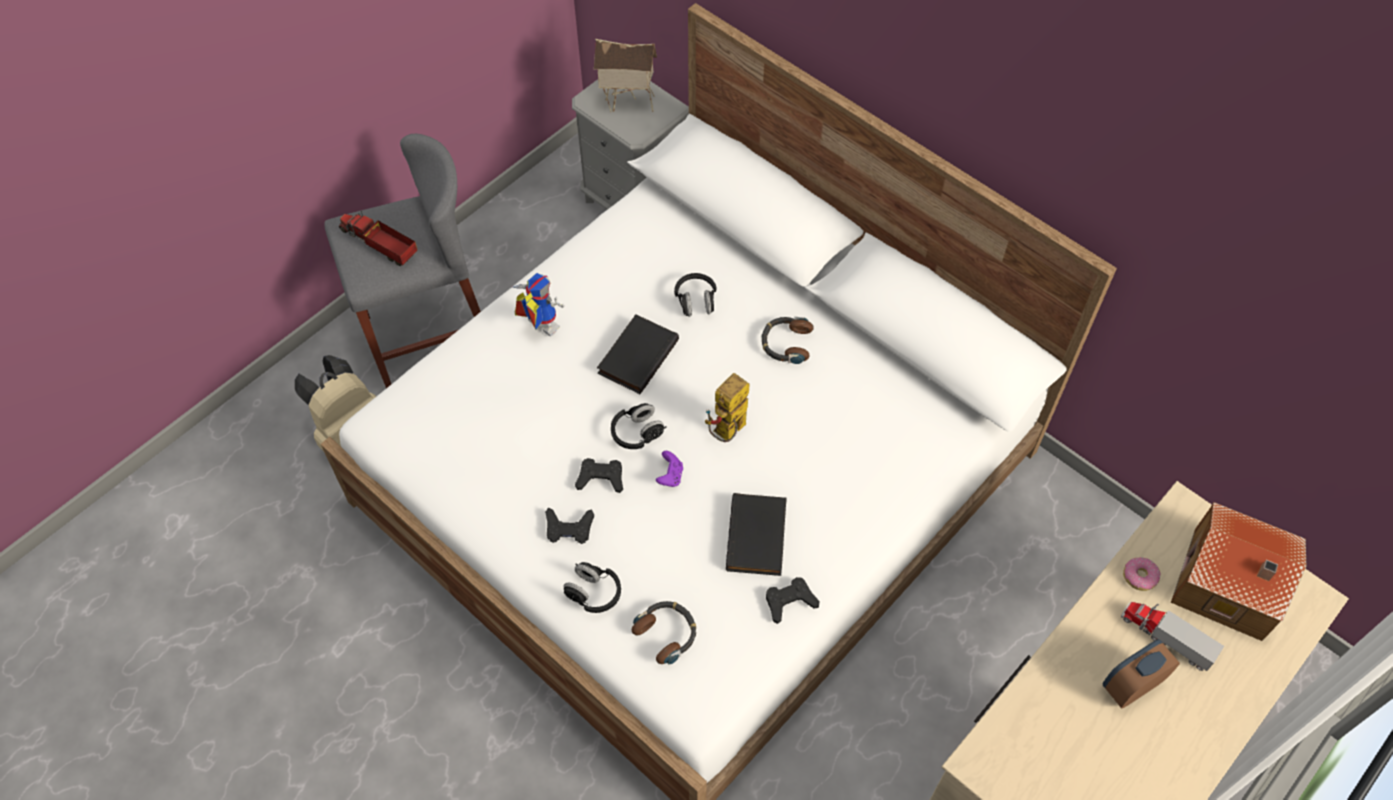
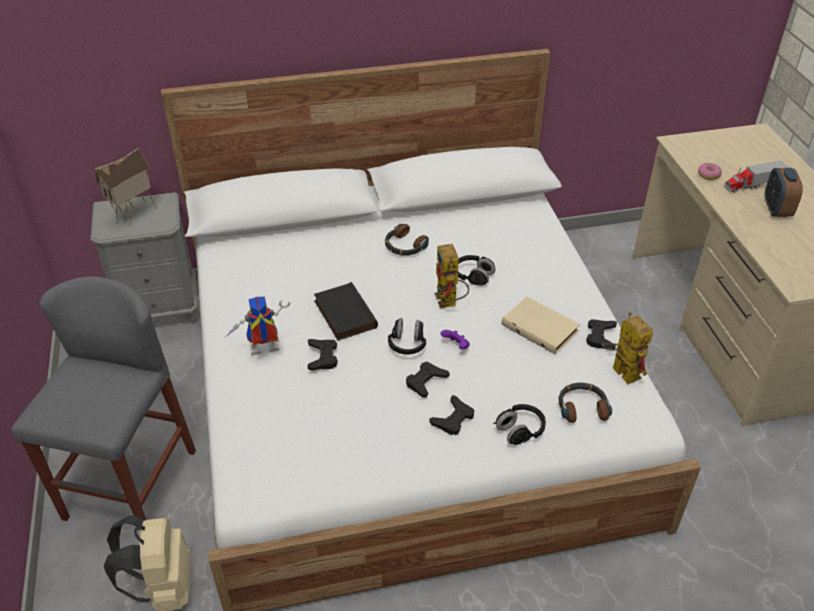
camera: 55 degrees left, 15 degrees down
toy truck [339,211,418,266] -> none
black headphones [674,273,716,317] -> black headphones moved to [457,255,496,285]
black book [726,493,787,576] -> beige book [502,296,580,355]
toy house [1171,502,1306,641] -> none
none -> black game controller [307,339,338,371]
none -> toy robot [602,312,653,384]

